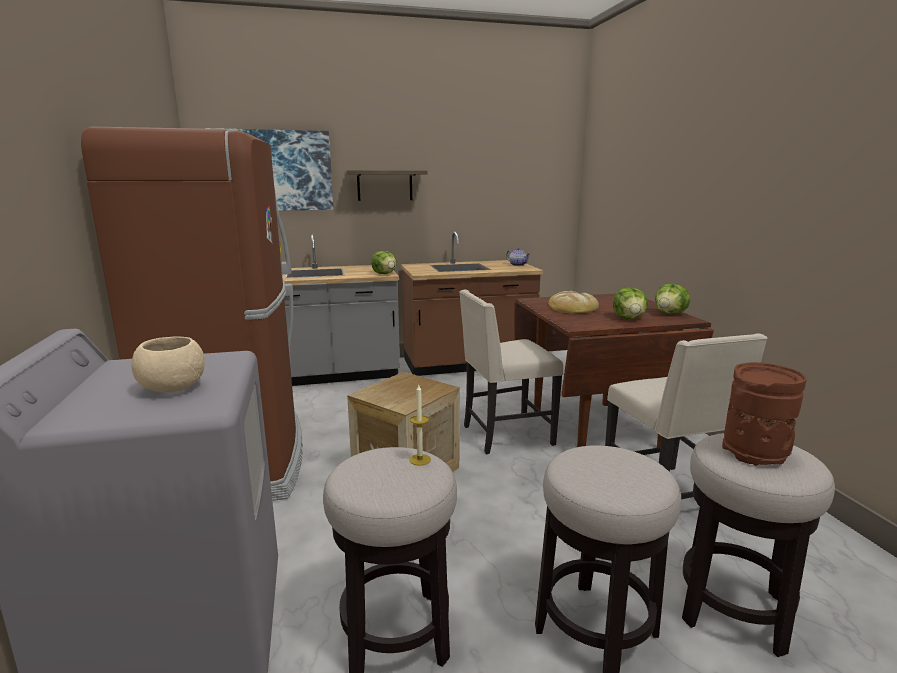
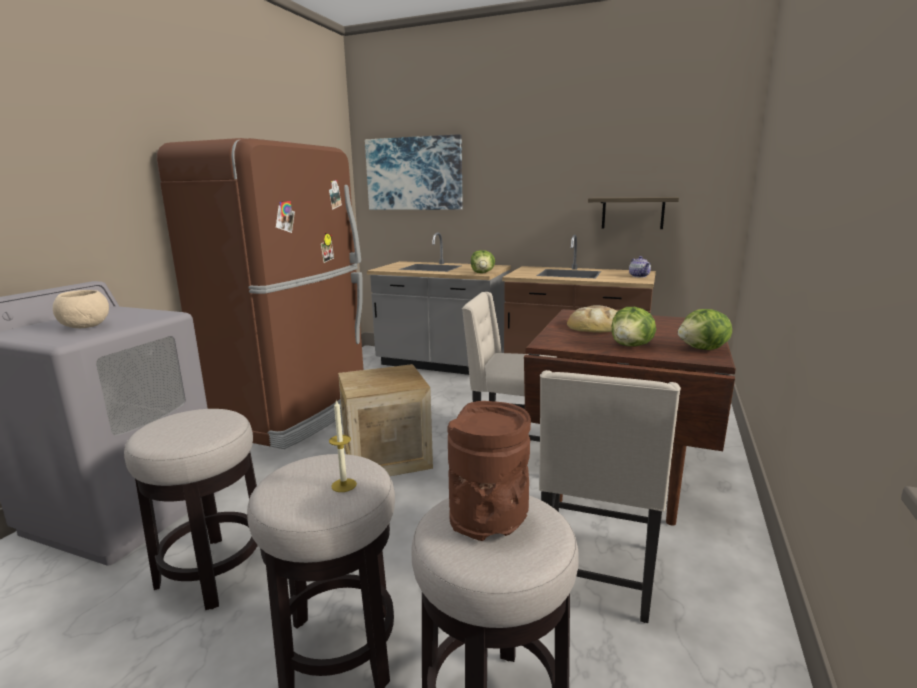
camera: 35 degrees right, 0 degrees up
shelf [346,170,428,201] -> shelf moved to [588,197,679,229]
candle [409,385,431,466] -> candle moved to [329,399,357,492]

